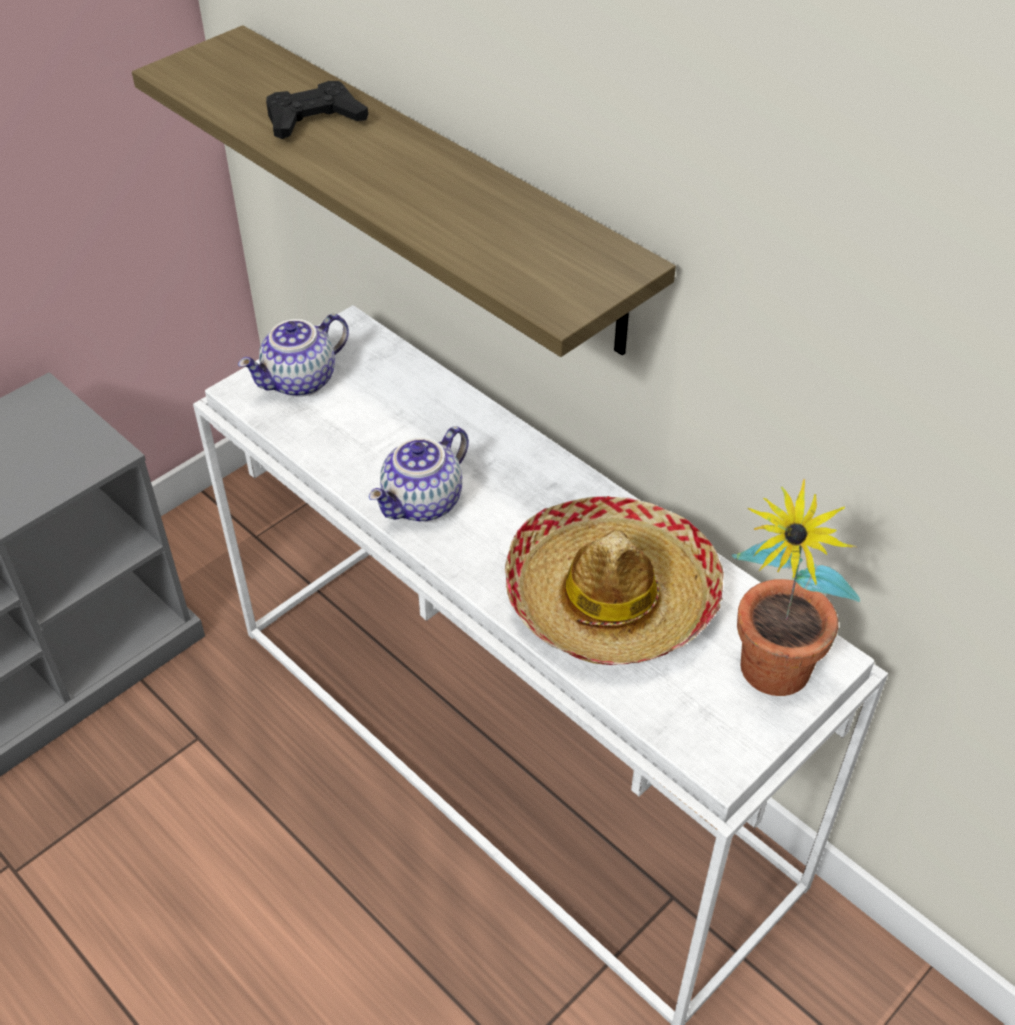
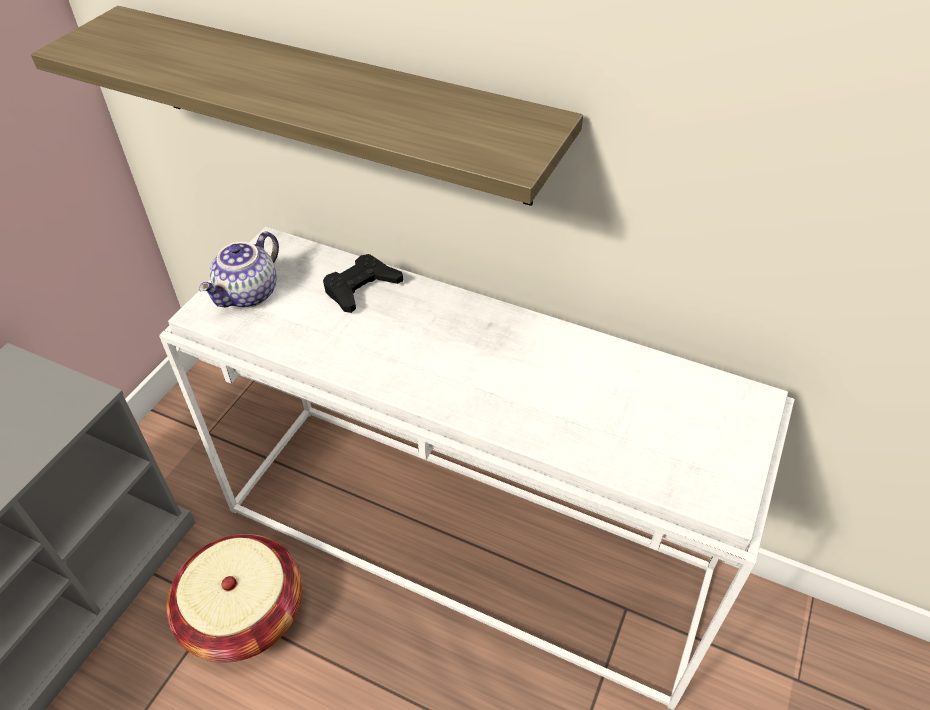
camera: 20 degrees left, 0 degrees up
black game controller [266,81,368,139] -> black game controller moved to [323,254,403,313]
teapot [369,426,469,522] -> none
hat [505,496,724,665] -> none
potted plant [732,479,860,696] -> none
none -> basket [167,534,302,663]

